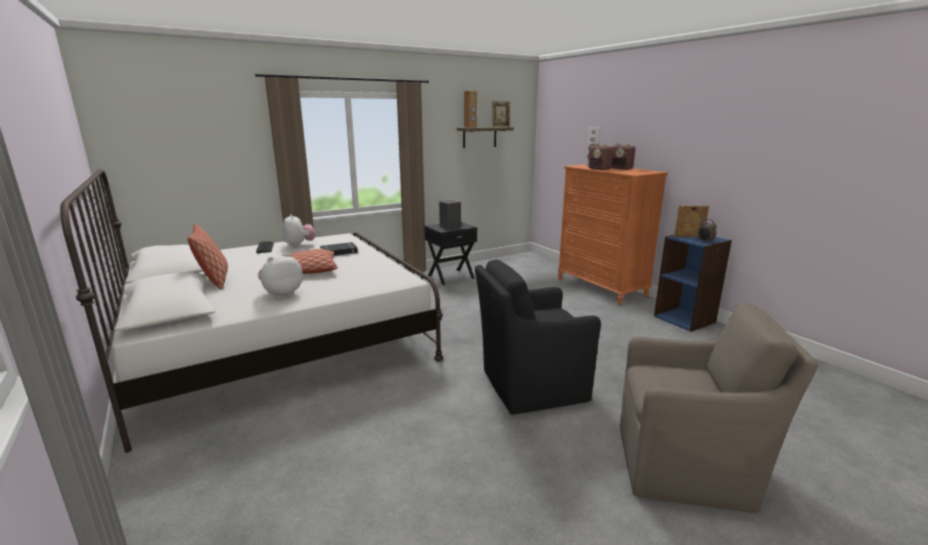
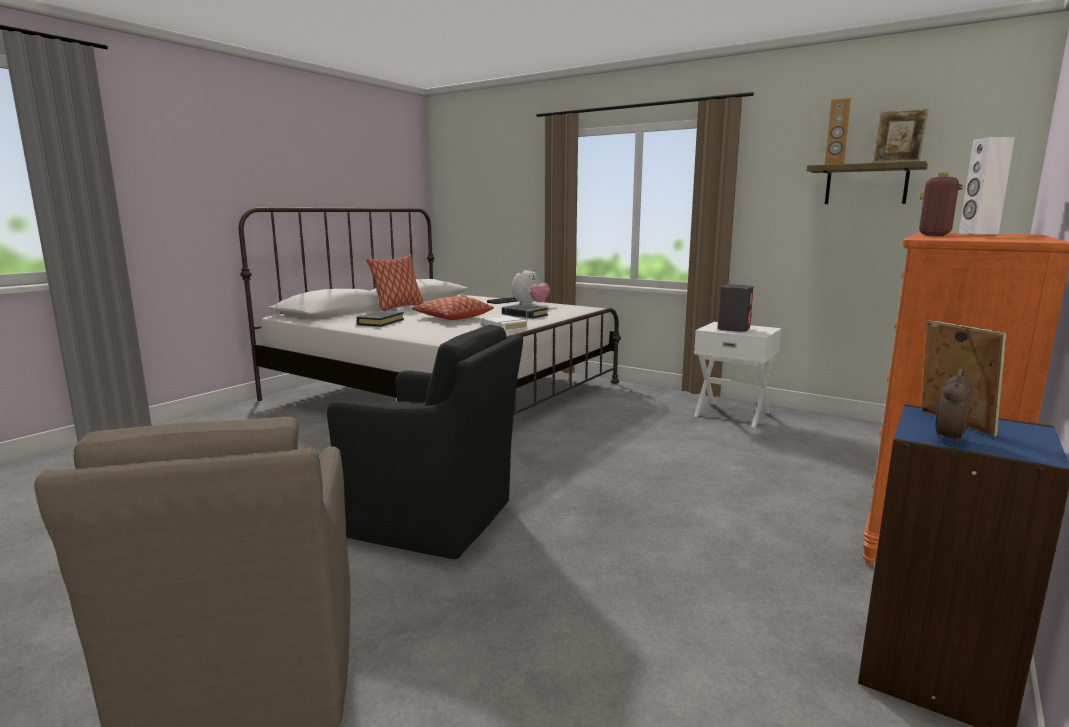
camera: 65 degrees right, 5 degrees down
plush toy [258,253,303,299] -> black book [357,311,404,327]
black nightstand [425,222,477,285] -> white nightstand [694,322,782,428]
black armchair [475,260,601,415] -> black armchair turned 150 degrees clockwise [327,325,523,559]
radio [611,144,635,170] -> none
none -> white book [480,314,528,332]

